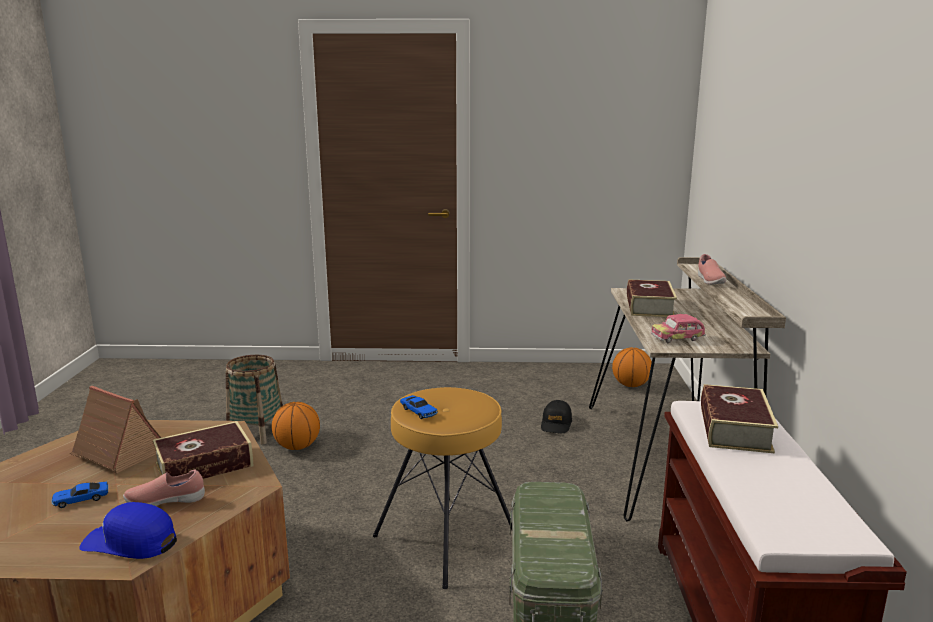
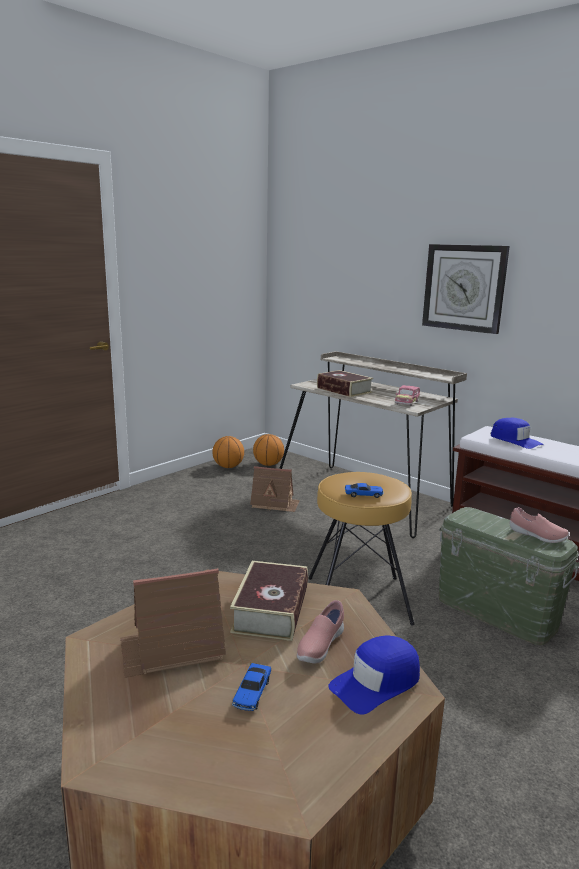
camera: 50 degrees left, 0 degrees up
basket [226,355,283,444] -> none
basketball [272,402,320,450] -> basketball moved to [212,436,244,468]
black cap [541,400,572,433] -> toy house [250,466,300,512]
pink shoe [698,254,726,285] -> pink shoe moved to [510,507,569,543]
book [701,384,778,453] -> blue cap [491,418,544,449]
none -> wall clock [422,244,510,334]

